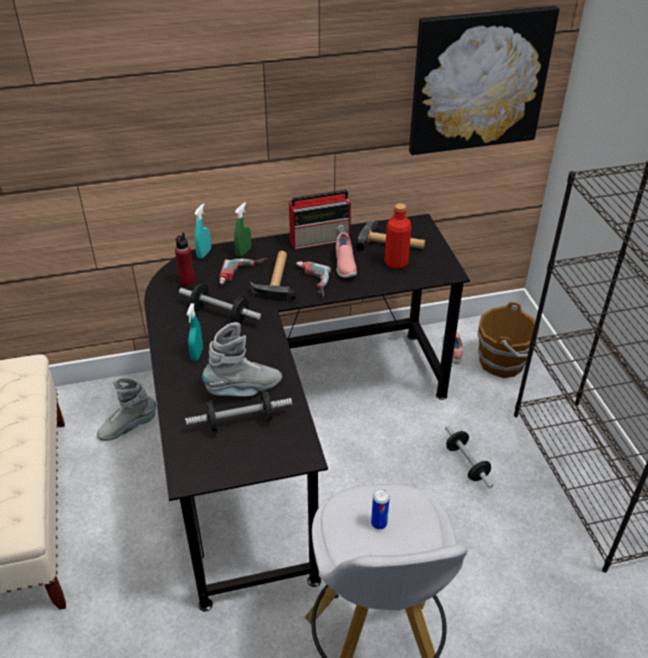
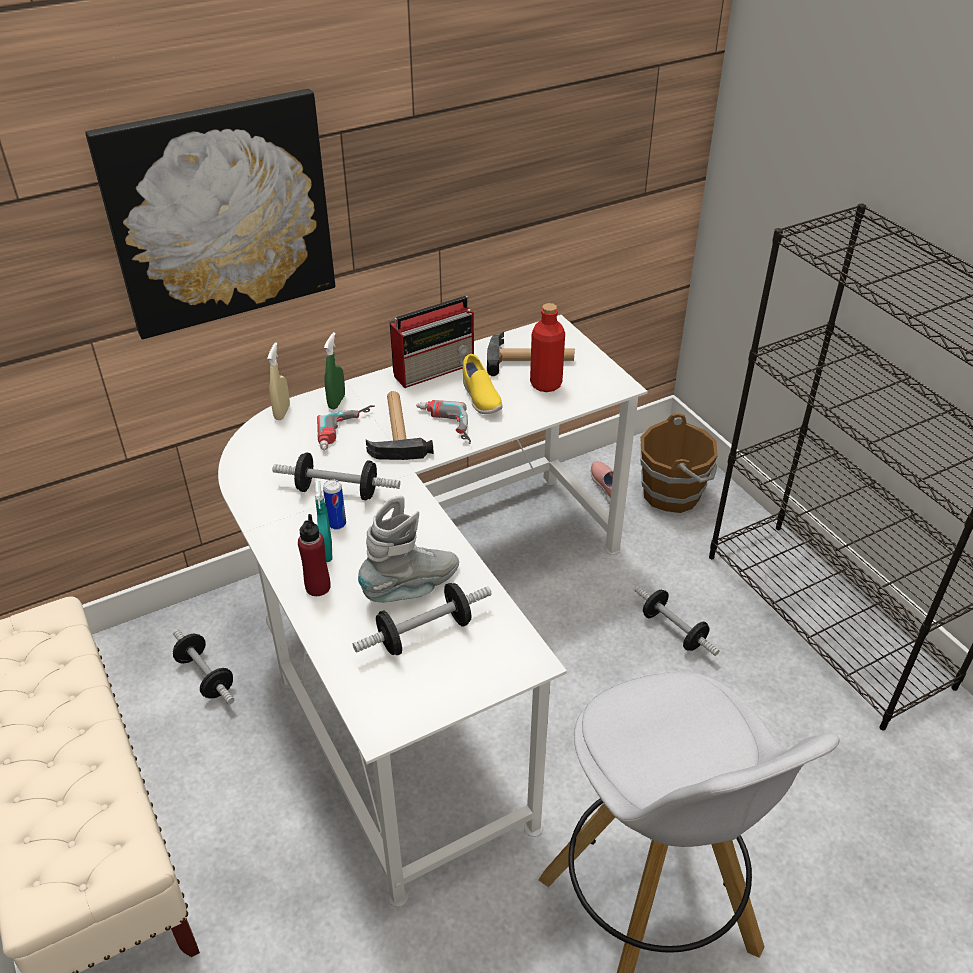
camera: 15 degrees left, 0 degrees up
grey boot [97,377,156,441] -> dumbbell [173,629,235,704]
black desk [144,214,470,611] -> white desk [218,315,648,907]
red bottle [175,232,195,287] -> red bottle moved to [298,514,331,596]
turquoise spray bottle [194,204,211,259] -> beige spray bottle [267,342,290,420]
pink shoe [336,232,357,278] -> yellow shoe [463,354,503,414]
can [371,489,390,529] -> can moved to [323,480,346,530]
picture [409,6,559,155] -> picture moved to [86,89,335,339]

